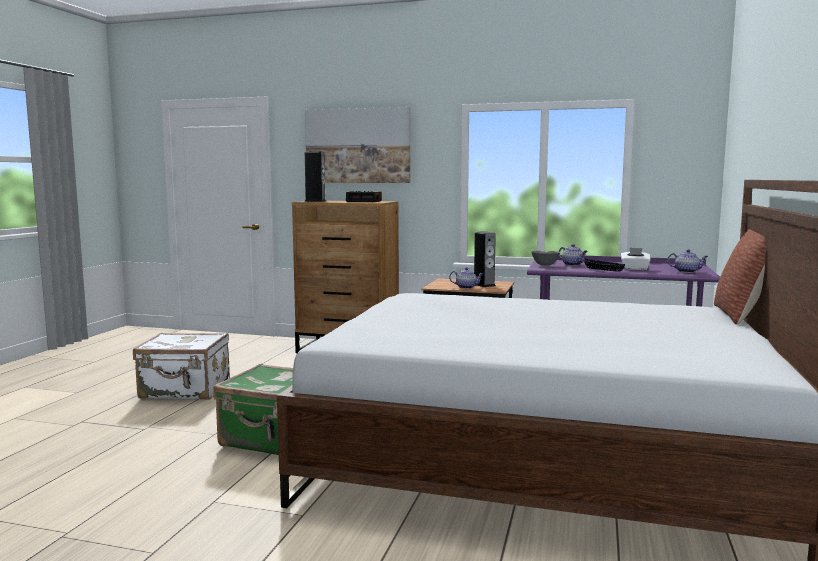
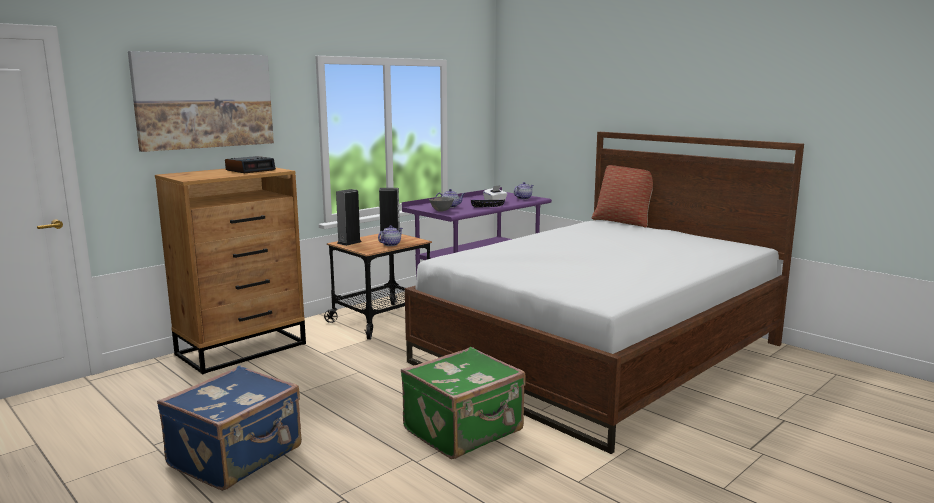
camera: 60 degrees left, 5 degrees up
white suitcase [133,332,230,400] -> blue suitcase [157,366,302,491]
speaker [304,151,326,202] -> speaker moved to [336,189,361,246]

